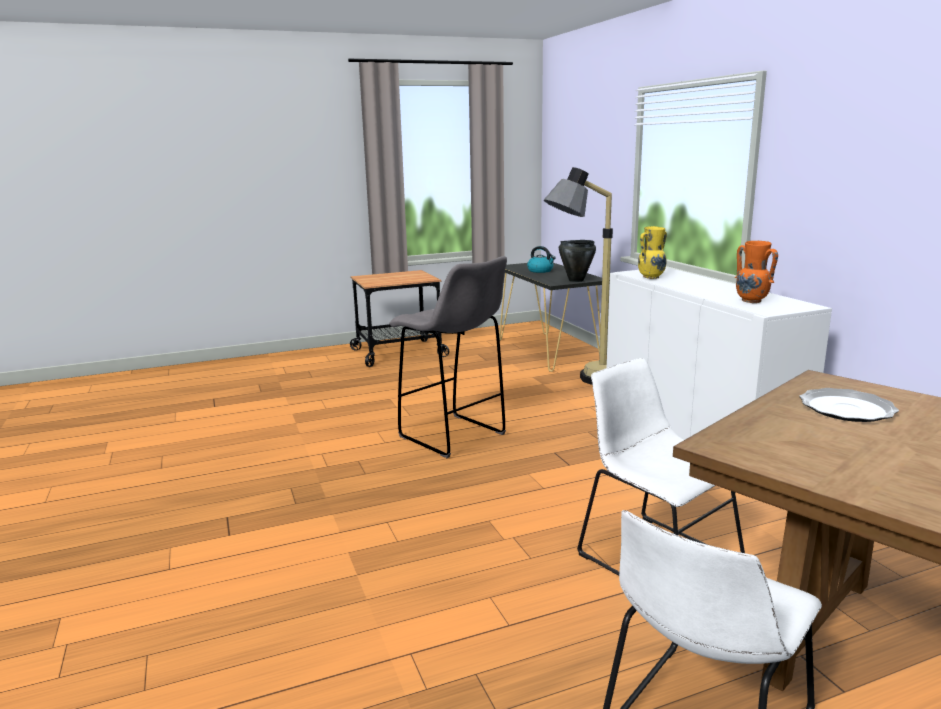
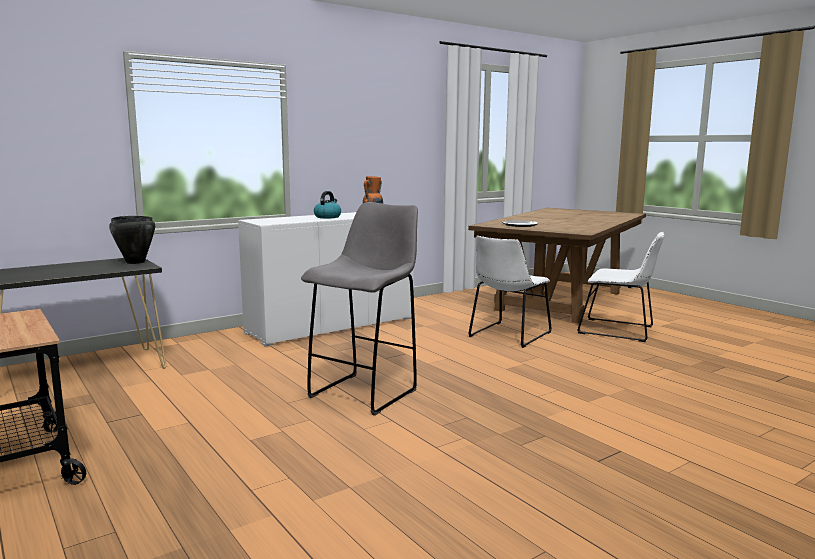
camera: 105 degrees left, 5 degrees down
kettle [527,246,556,273] -> kettle moved to [314,191,341,218]
floor lamp [543,167,613,385] -> none
yellow vase [638,226,667,279] -> none

